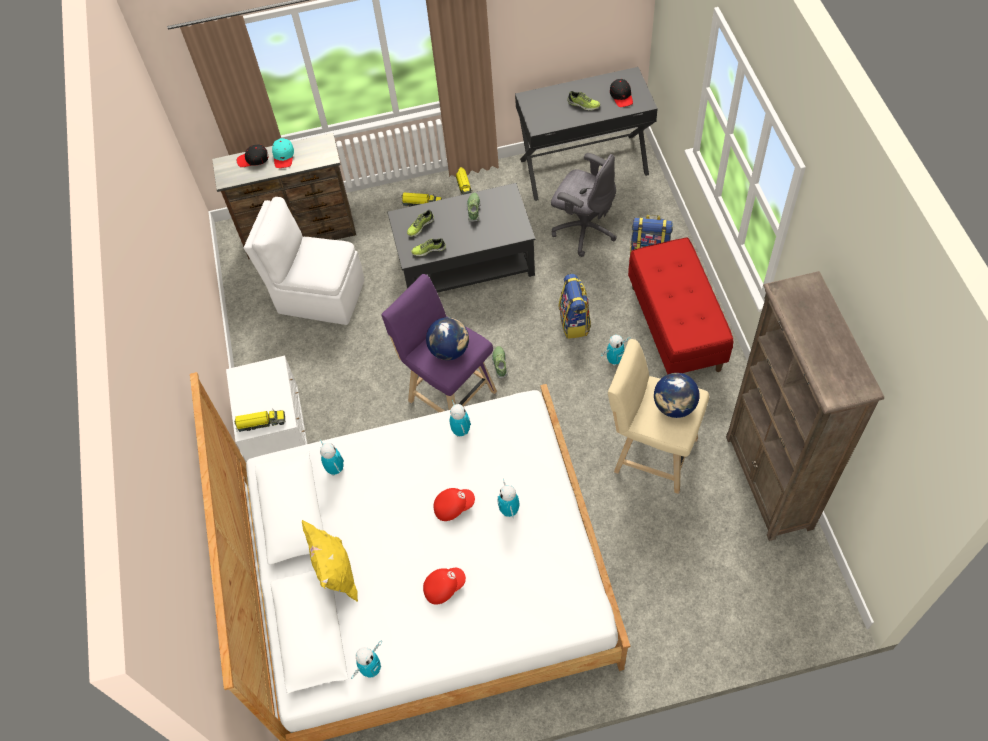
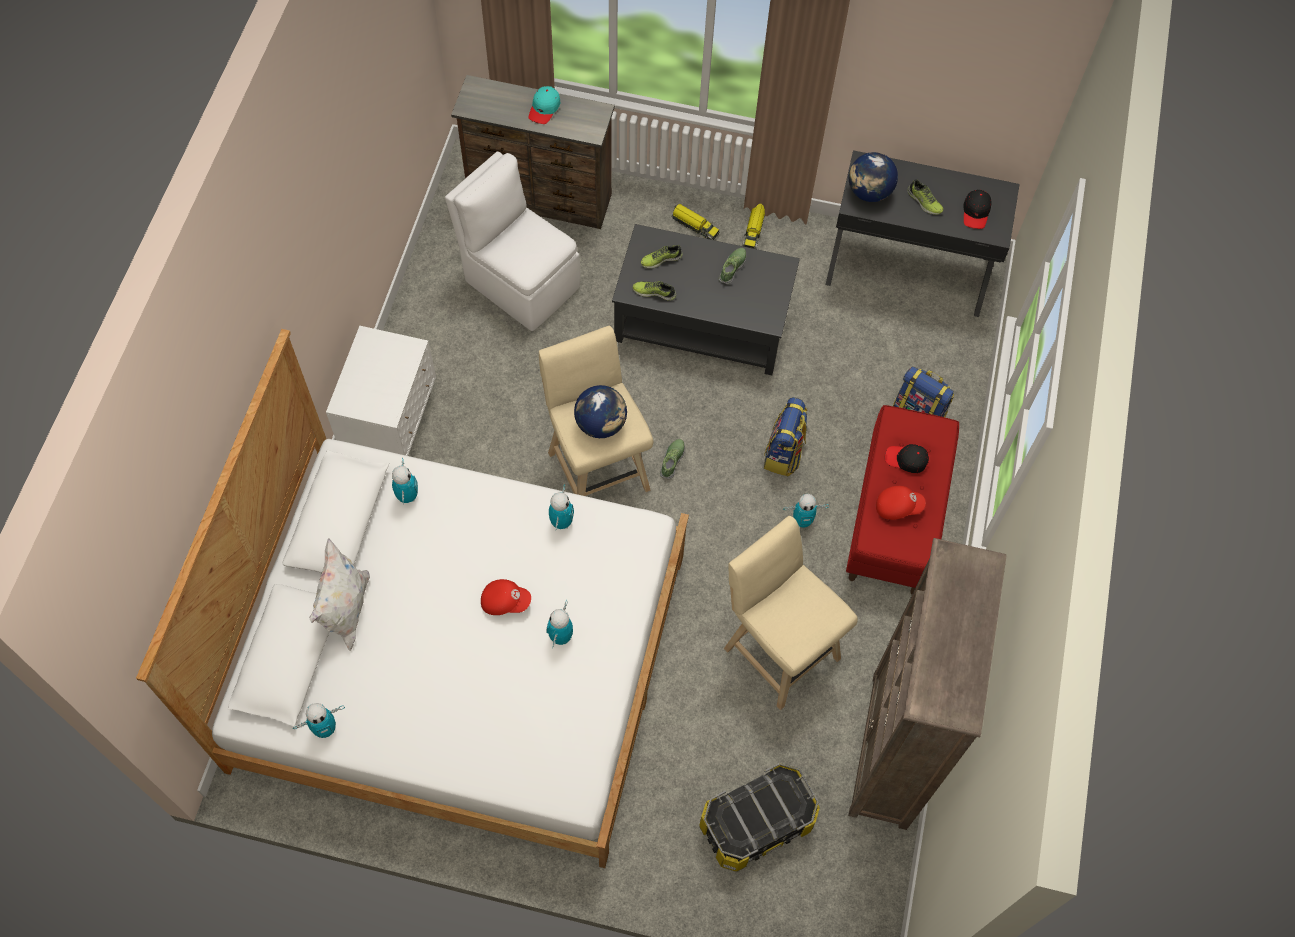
camera: 20 degrees right, 5 degrees up
toy truck [234,410,285,432] -> none
black cap [237,144,268,167] -> black cap moved to [885,444,929,473]
yellow pillow [302,520,358,602] -> white pillow [309,538,370,651]
purple stool [381,274,497,412] -> beige stool [539,326,653,496]
red cap [423,568,466,605] -> red cap moved to [876,486,926,520]
grey office chair [551,153,617,257] -> none
globe [654,373,699,418] -> globe moved to [849,152,898,202]
none -> storage box [699,763,820,872]

